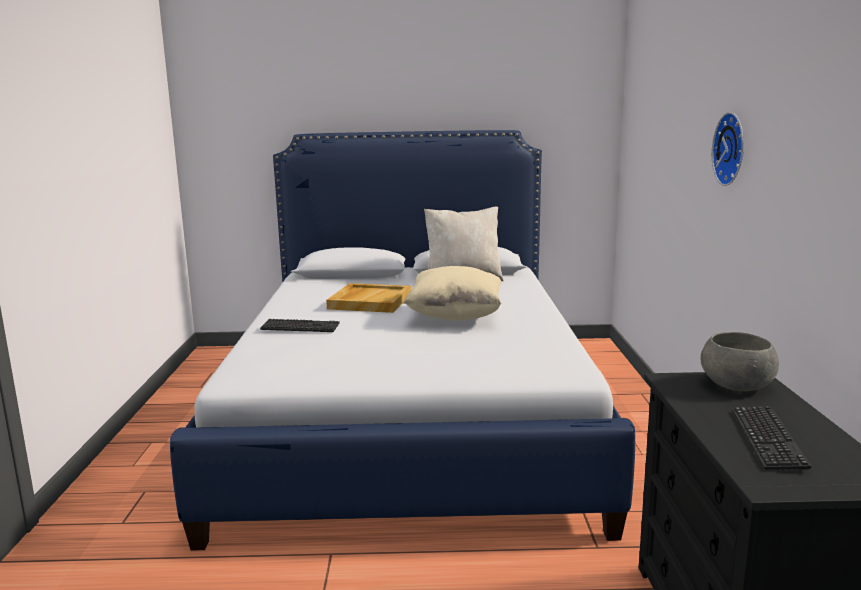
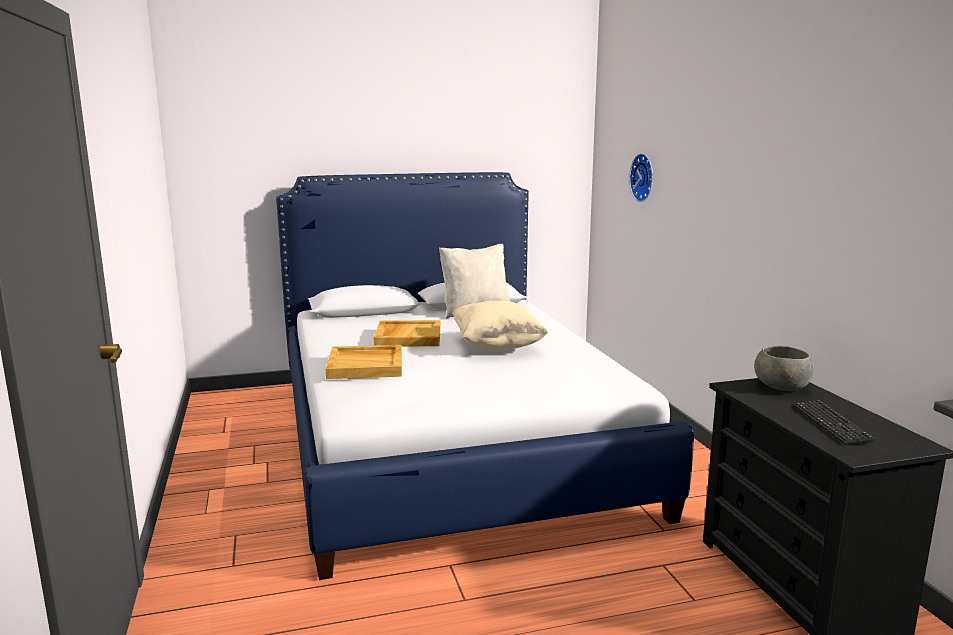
camera: 15 degrees left, 0 degrees up
keyboard [260,319,340,332] -> beige tray [326,345,402,379]
wall clock [712,112,744,186] -> wall clock moved to [629,153,653,202]

